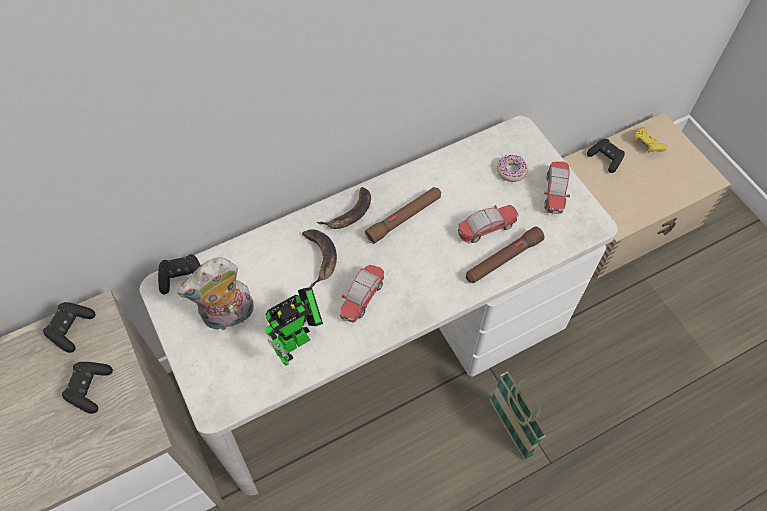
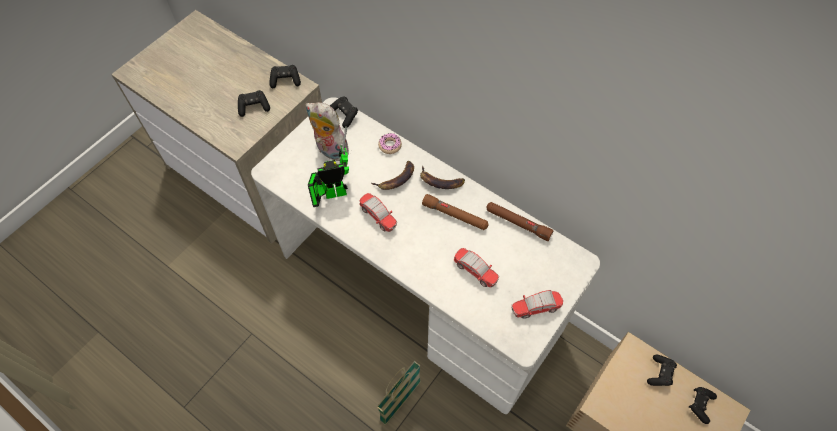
camera: 65 degrees right, 0 degrees up
toy robot [265,287,323,366] -> toy robot turned 135 degrees clockwise [308,126,349,207]
toy car [340,265,384,322] -> toy car turned 135 degrees counterclockwise [359,193,397,232]
brown flashlight [466,226,545,283] -> brown flashlight moved to [486,202,553,241]
donut [497,154,528,182] -> donut moved to [378,133,402,154]
yellow game controller [633,127,667,153] -> black game controller [689,387,717,424]

